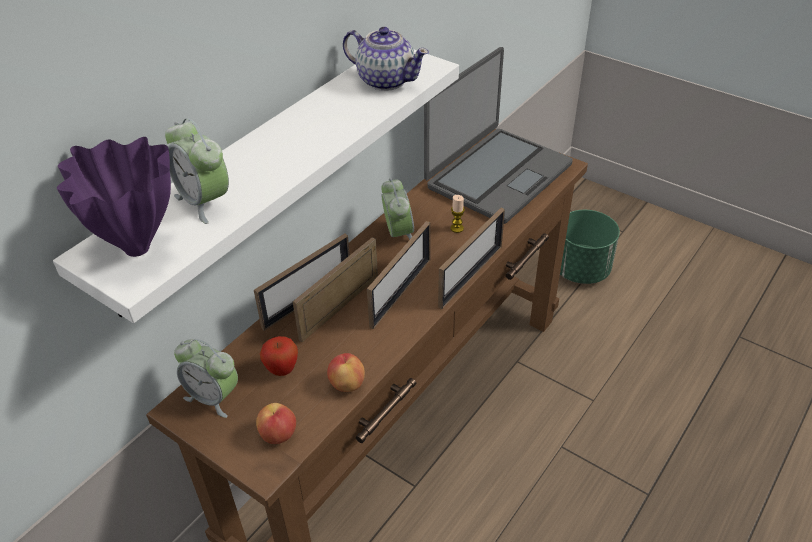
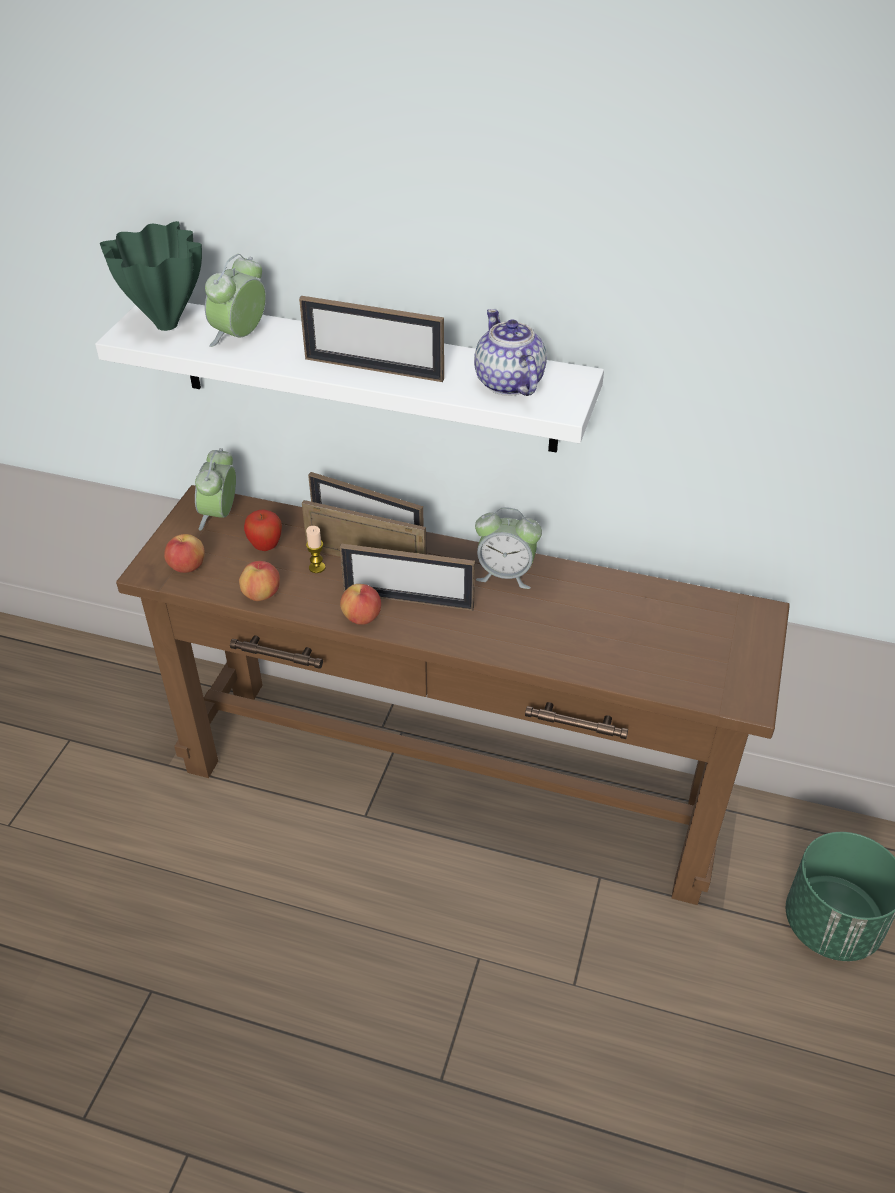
camera: 70 degrees right, 0 degrees up
purple vase [57,137,171,257] -> green vase [100,221,202,331]
teapot [343,27,429,91] -> teapot turned 150 degrees clockwise [474,309,547,396]
alarm clock [381,178,414,240] -> alarm clock turned 45 degrees clockwise [475,507,542,589]
laptop [424,47,573,224] -> none
picture frame [438,208,505,309] -> picture frame moved to [299,296,444,382]
candle [451,195,465,233] -> candle moved to [306,526,325,573]
none -> apple [340,584,381,625]

